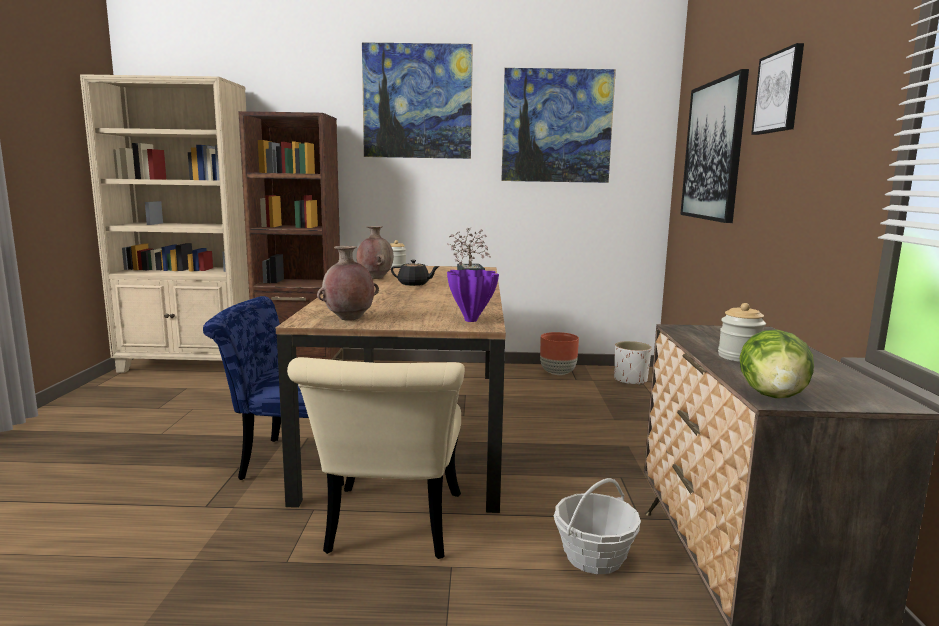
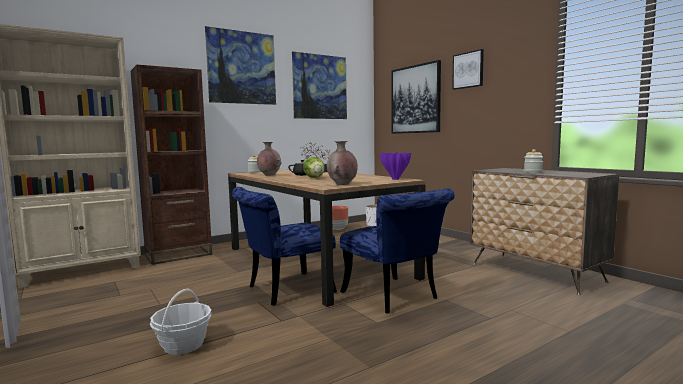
camera: 35 degrees left, 5 degrees down
beige chair [287,357,465,559] -> blue chair [340,188,455,313]
basket [553,478,641,574] -> basket moved to [150,289,211,355]
lettuce [740,329,814,398] -> lettuce moved to [303,157,325,178]

